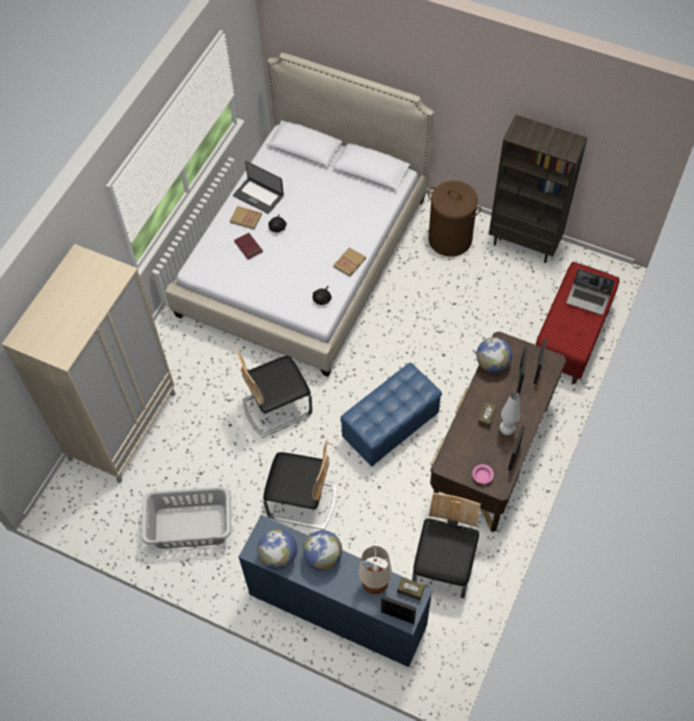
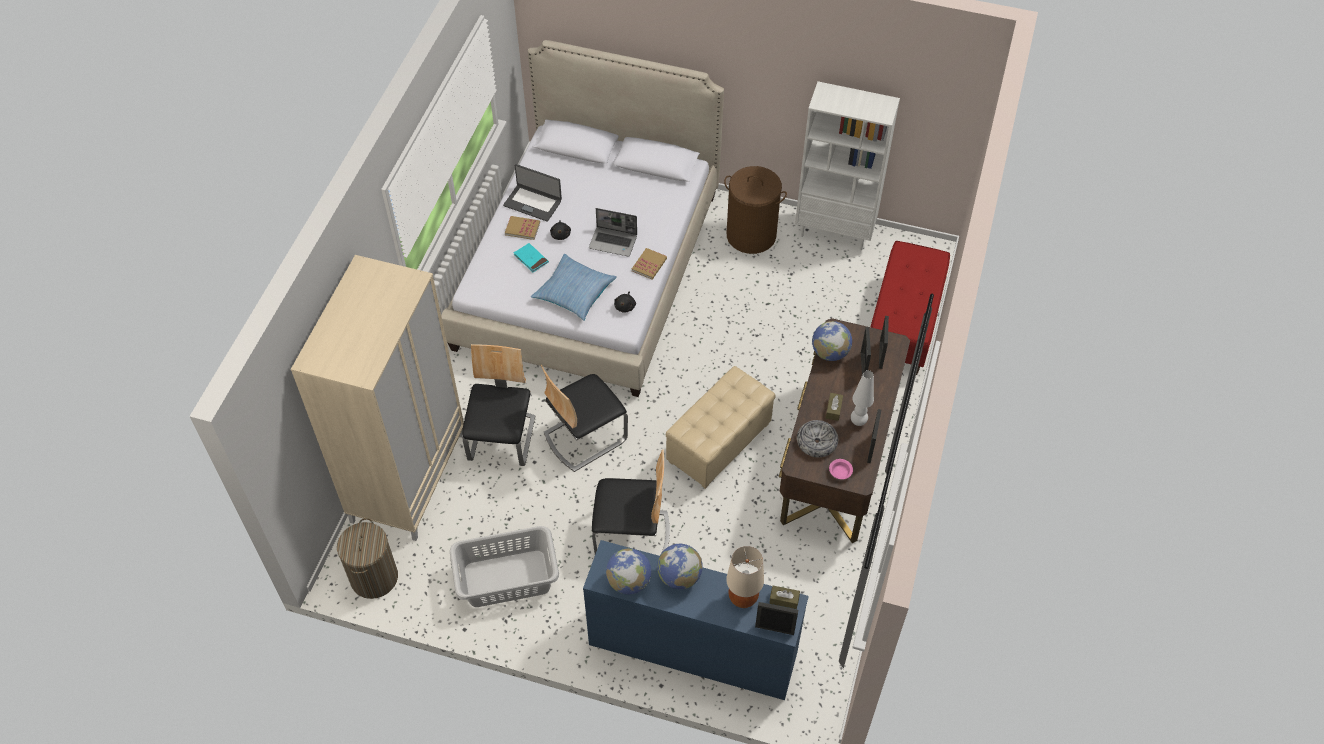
camera: 10 degrees left, 5 degrees down
red book [234,233,263,260] -> turquoise book [514,243,549,272]
blue ottoman [341,363,442,467] -> beige ottoman [666,366,776,489]
chair [412,493,481,598] -> chair moved to [462,344,535,466]
brown bookcase [489,115,587,263] -> white bookcase [795,81,900,250]
laptop [566,269,615,315] -> laptop moved to [589,208,637,257]
none -> laundry basket [337,518,398,599]
none -> pillow [531,254,617,321]
none -> bowl [797,420,838,457]

